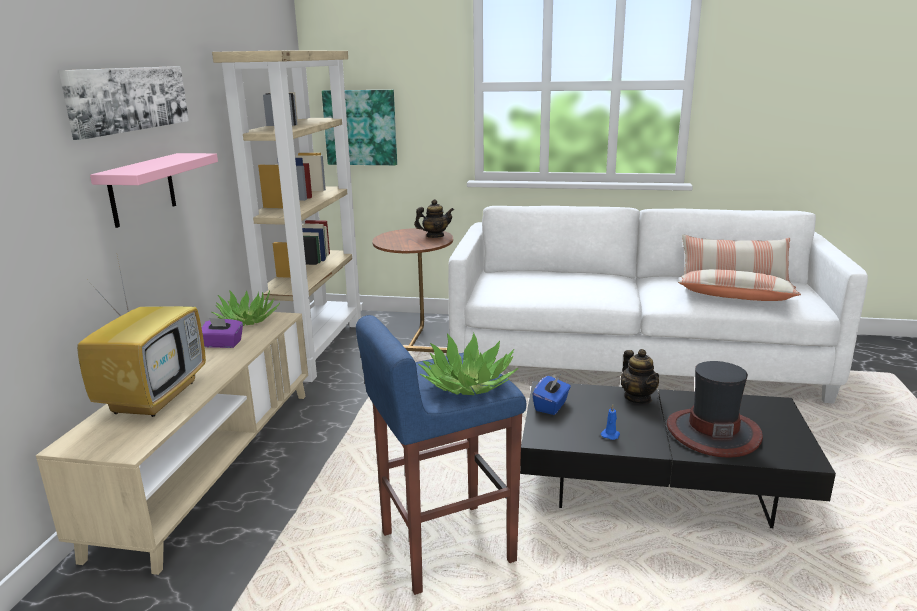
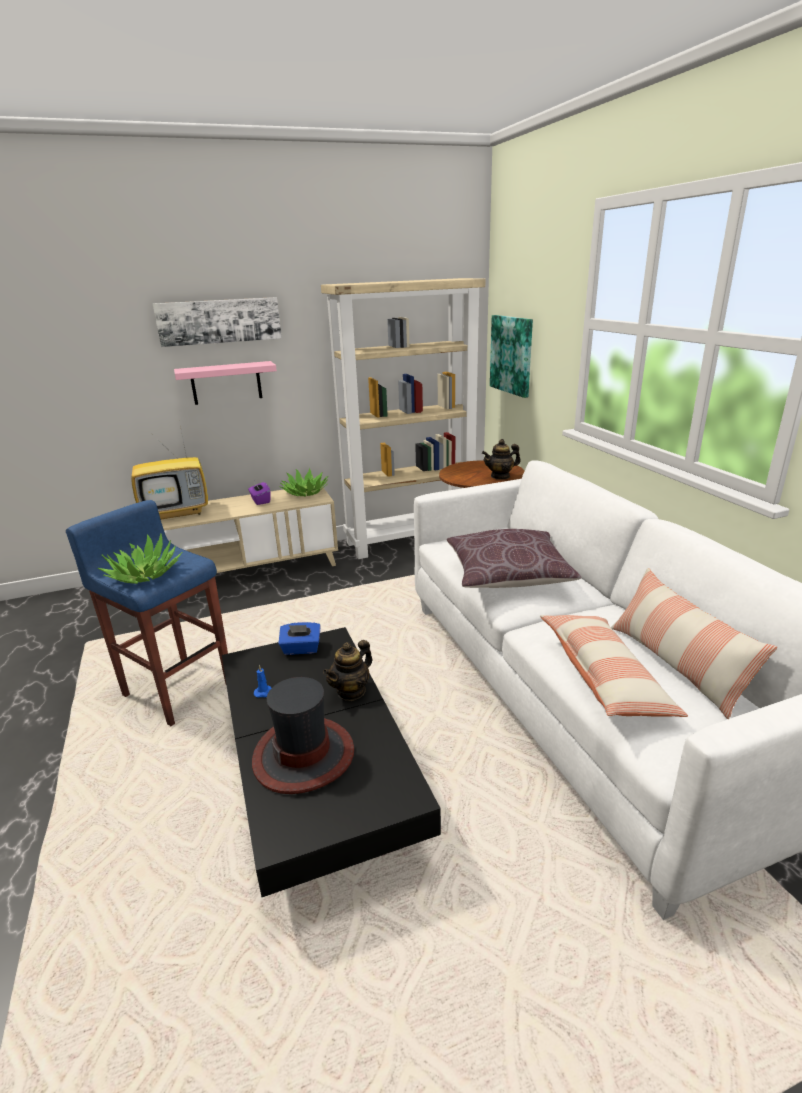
camera: 60 degrees right, 5 degrees up
teapot [414,199,454,238] -> teapot turned 120 degrees clockwise [482,439,521,480]
none -> brown pillow [446,529,582,588]

